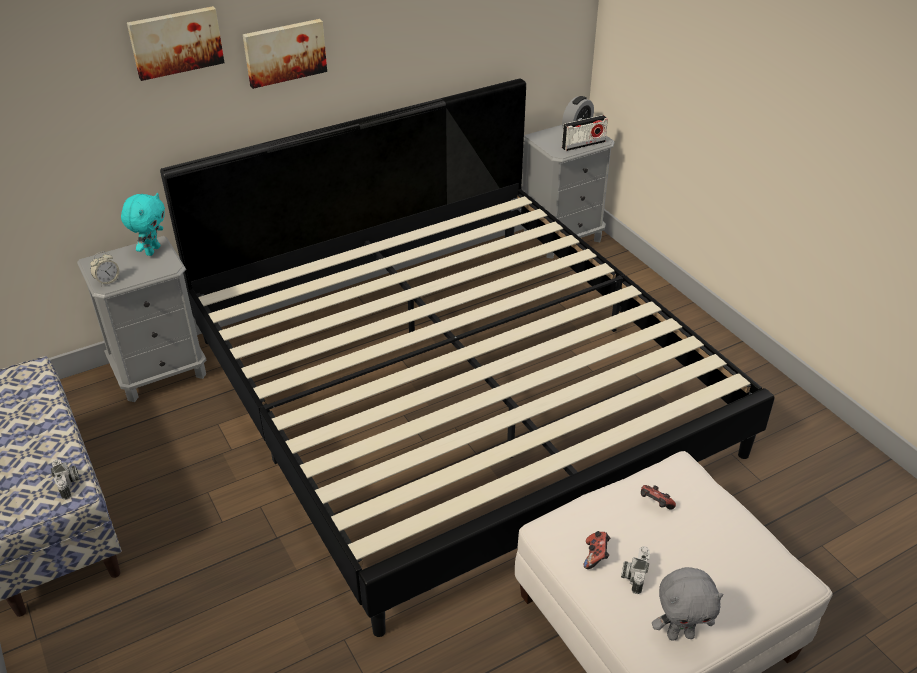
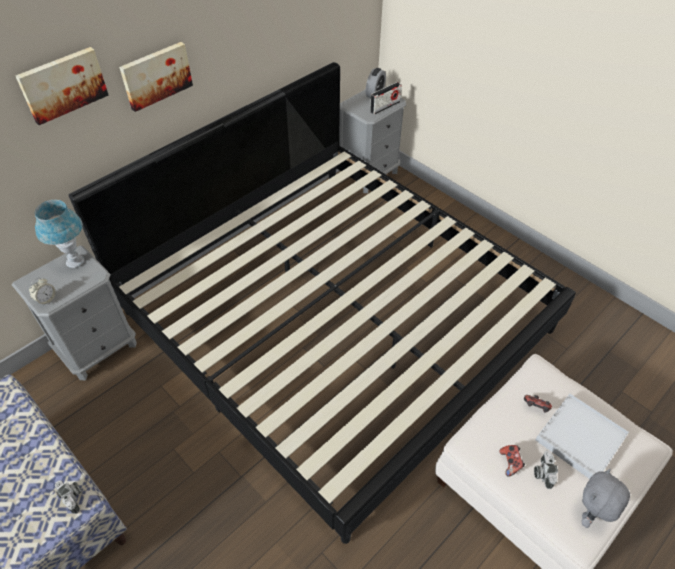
camera: 15 degrees left, 10 degrees up
turquoise plush toy [121,193,165,256] -> blue table lamp [35,200,84,268]
grey plush toy [652,567,724,641] -> grey plush toy turned 150 degrees clockwise [582,469,630,528]
none -> white tray [535,394,629,479]

